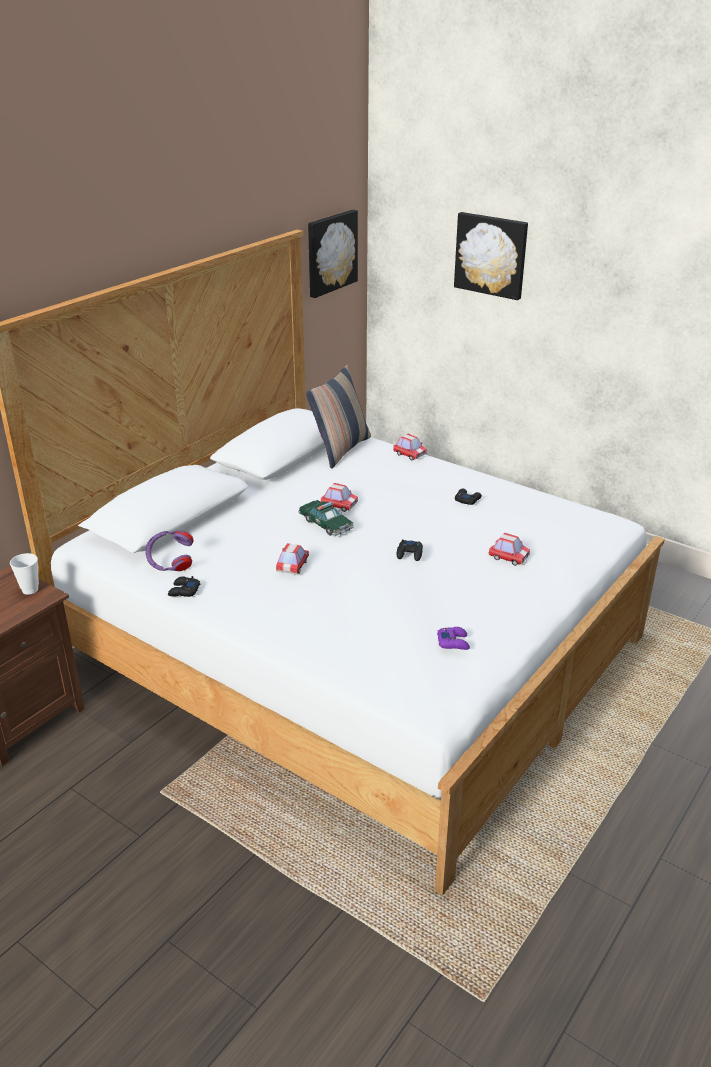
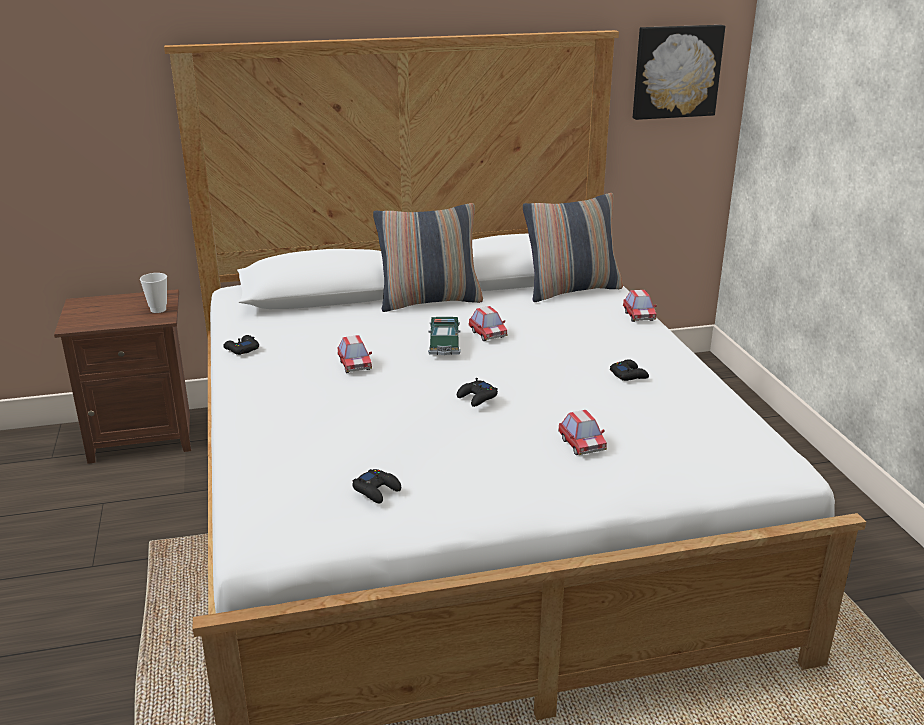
camera: 40 degrees right, 5 degrees down
purple headphones [145,530,194,571] -> none
toy car [276,543,309,575] -> toy car turned 105 degrees clockwise [338,335,372,373]
purple game controller [437,627,470,650] -> black game controller [352,469,401,503]
picture [454,212,528,300] -> none
none -> pillow [373,203,483,312]

